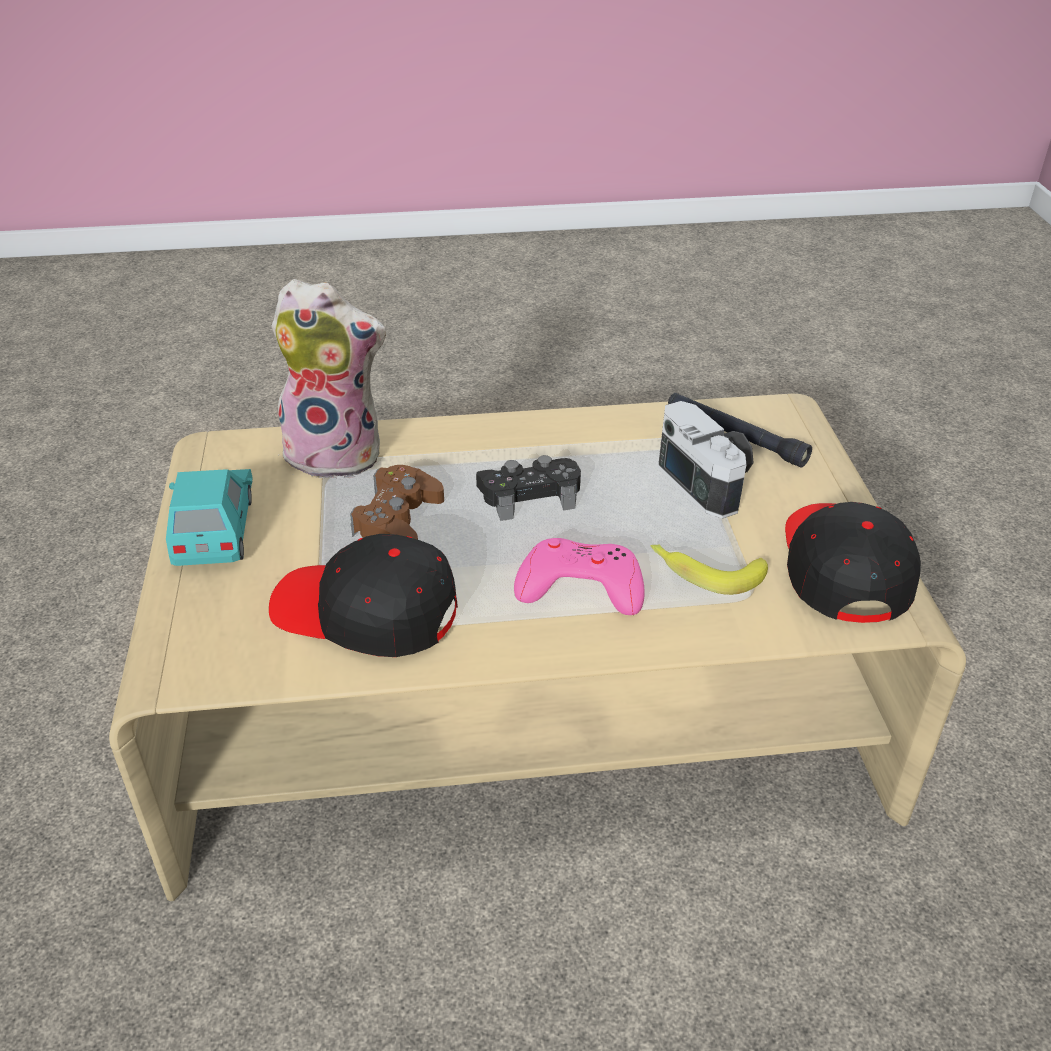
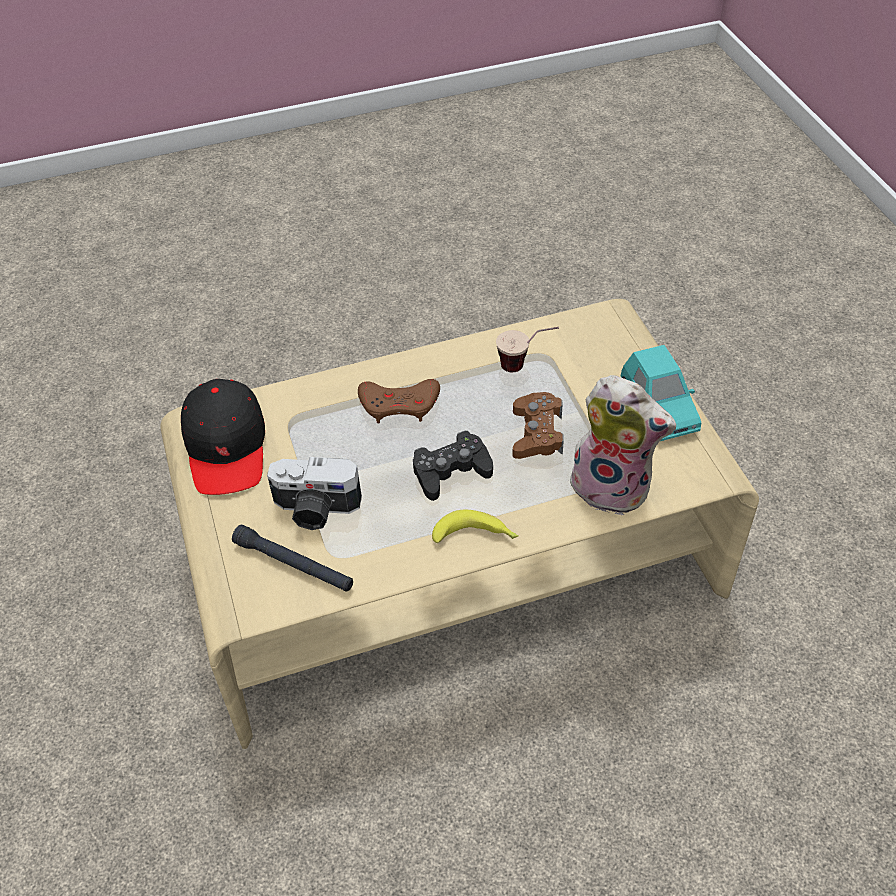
camera: 170 degrees right, 10 degrees up
black cap [269,534,458,657] -> cup [496,327,559,372]
plush toy [271,279,386,479] -> plush toy turned 150 degrees counterclockwise [565,375,676,516]
pink game controller [514,538,645,615] -> brown game controller [358,379,440,423]
banana [651,544,768,595] -> banana moved to [432,510,519,543]
camera [658,401,754,519] -> camera turned 45 degrees counterclockwise [267,457,362,530]

